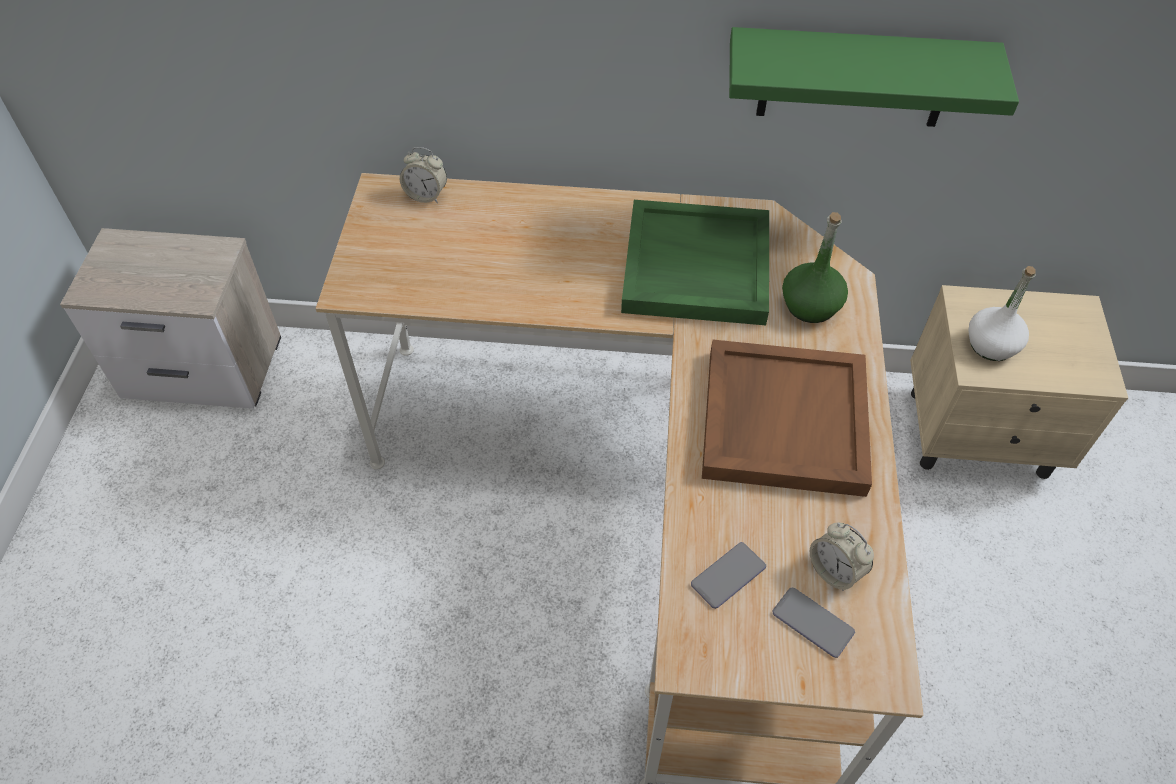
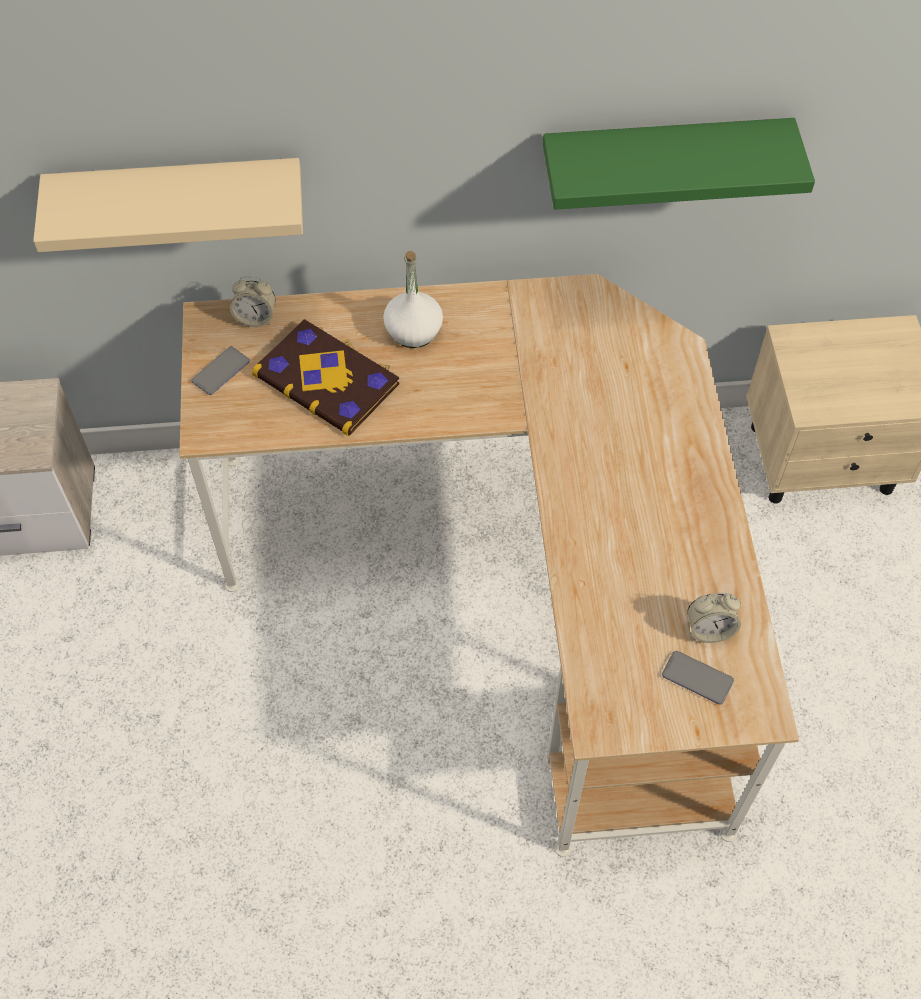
camera: 10 degrees left, 5 degrees up
green tray [621,200,769,325] -> none
phone [691,542,766,609] -> phone moved to [191,346,250,395]
brown tray [702,340,872,497] -> none
green bottle [782,212,848,323] -> none
alarm clock [810,523,874,591] -> alarm clock turned 45 degrees counterclockwise [687,593,741,643]
white bottle [968,266,1036,361] -> white bottle moved to [383,251,443,348]
none -> beige shelf [33,158,303,252]
none -> book [252,319,400,436]

